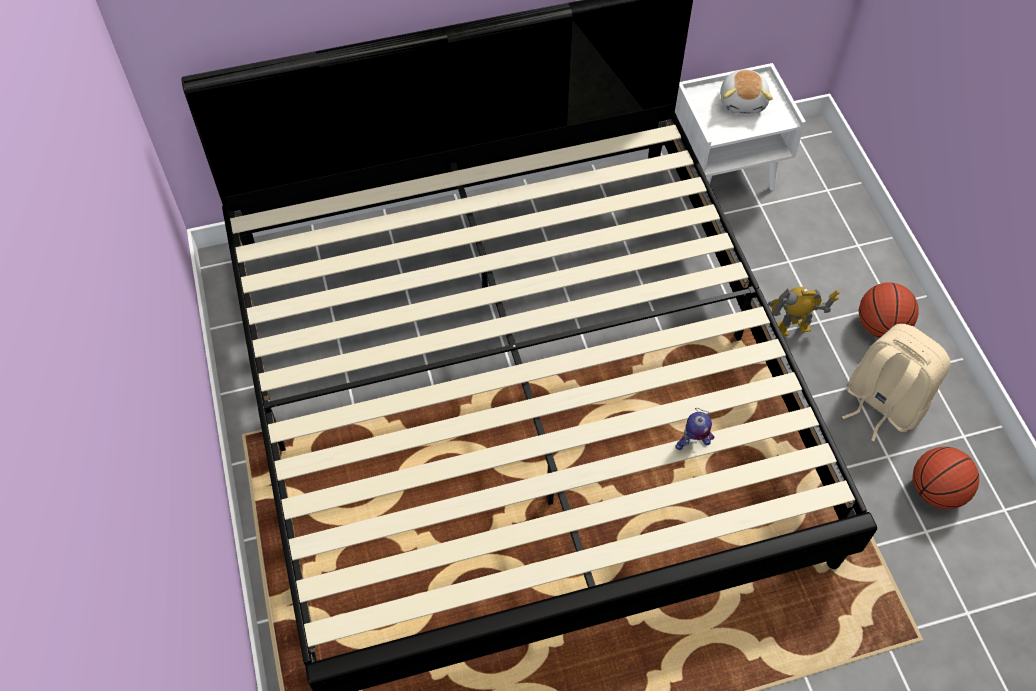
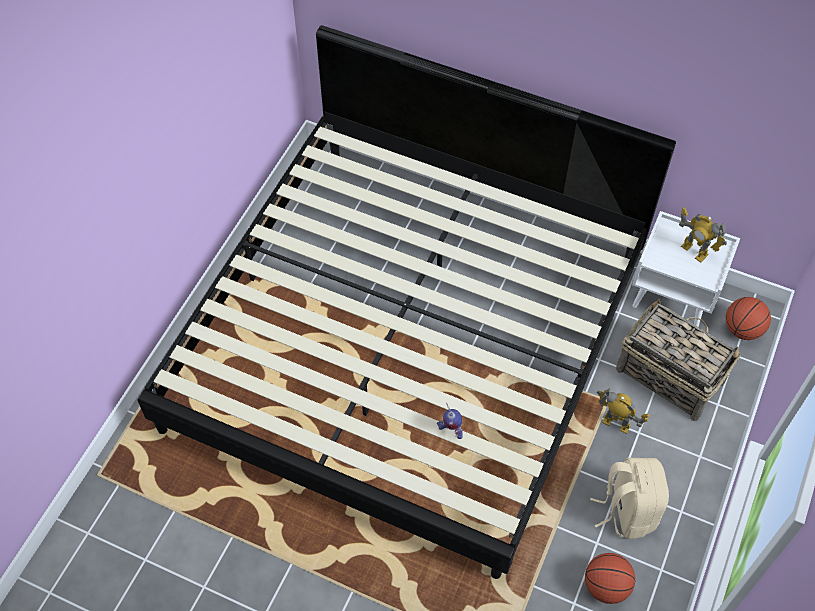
camera: 40 degrees right, 0 degrees up
plush toy [720,69,773,114] -> toy robot [679,207,727,263]
basketball [859,282,919,338] -> basketball moved to [726,297,771,340]
none -> basket [616,299,741,421]

